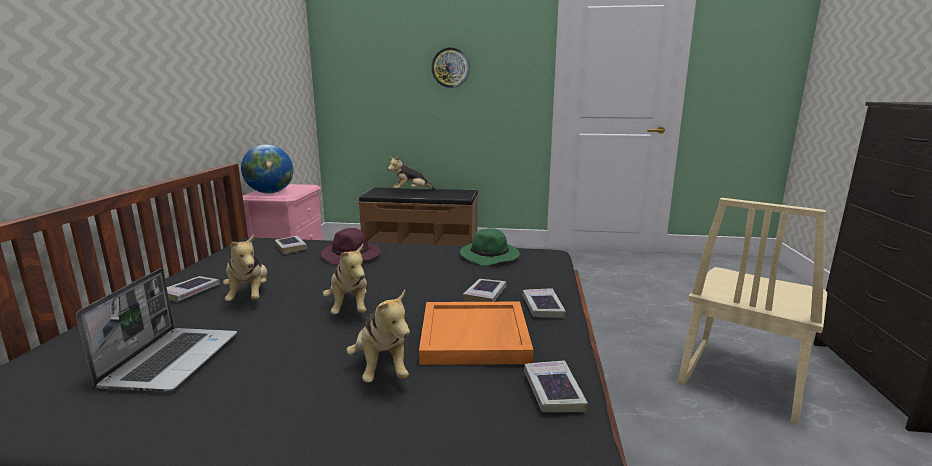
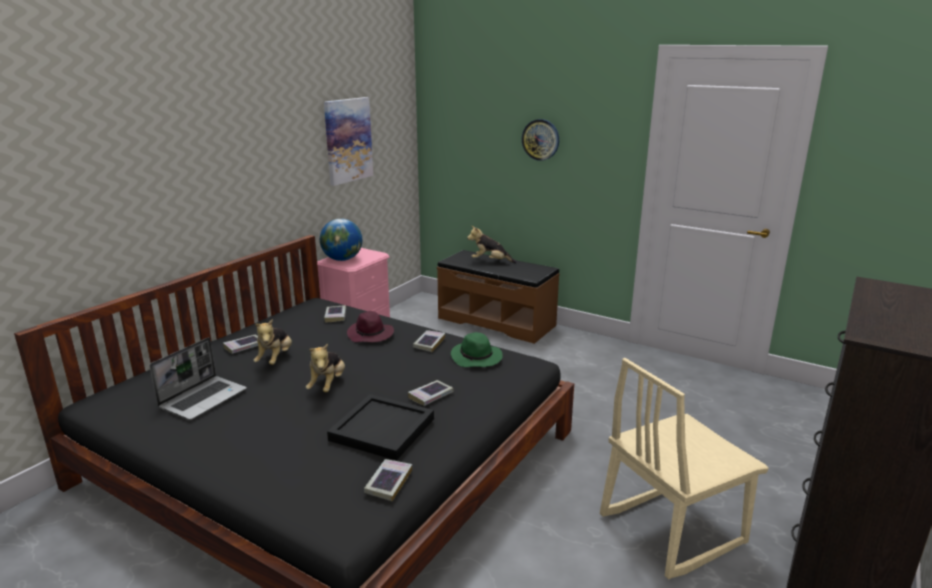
camera: 25 degrees right, 5 degrees up
plush toy [346,289,410,382] -> none
orange tray [419,302,533,365] -> black tray [327,394,434,461]
book [523,288,566,318] -> book moved to [413,330,445,352]
none -> picture [324,97,373,186]

